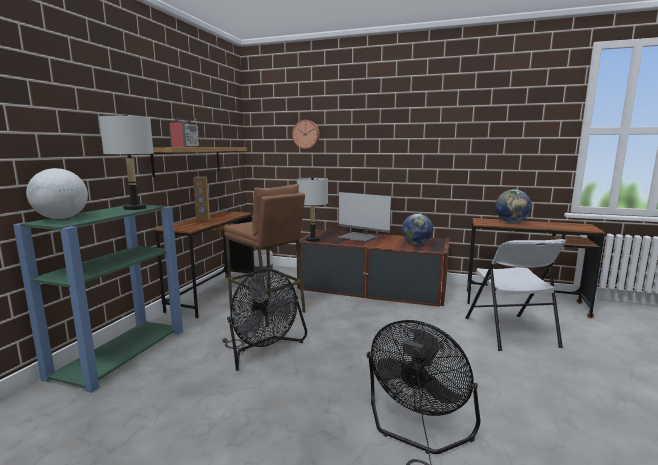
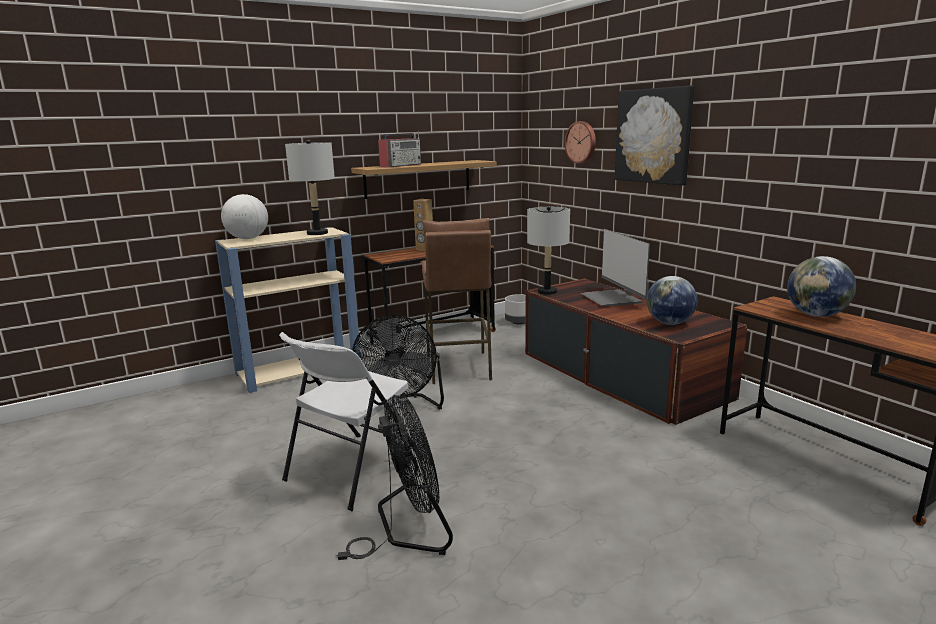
camera: 40 degrees right, 5 degrees up
green bookcase [13,205,183,393] -> beige bookcase [215,227,361,393]
white chair [465,239,566,351] -> white chair moved to [279,332,423,511]
none -> picture [615,86,694,186]

